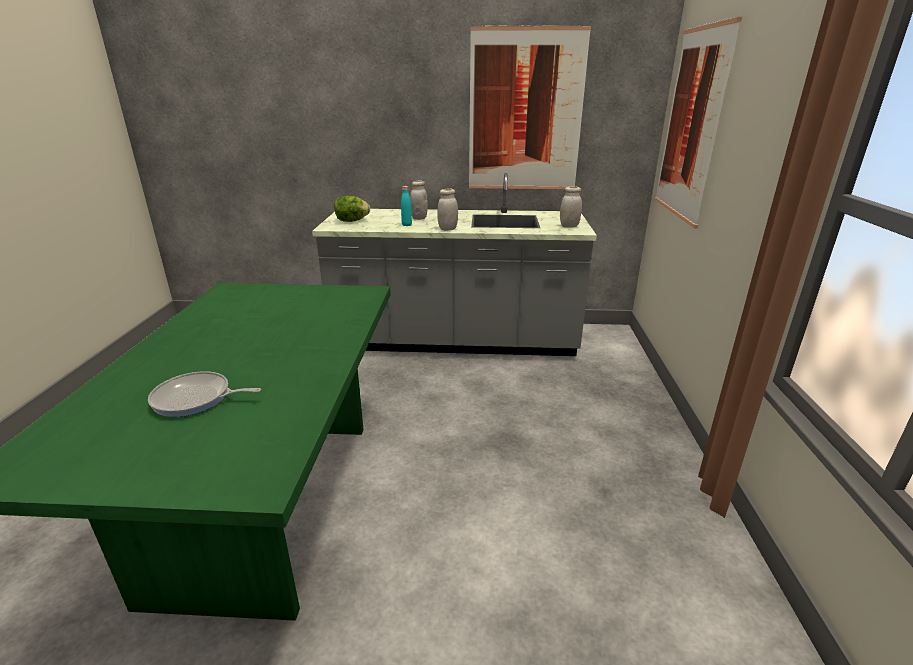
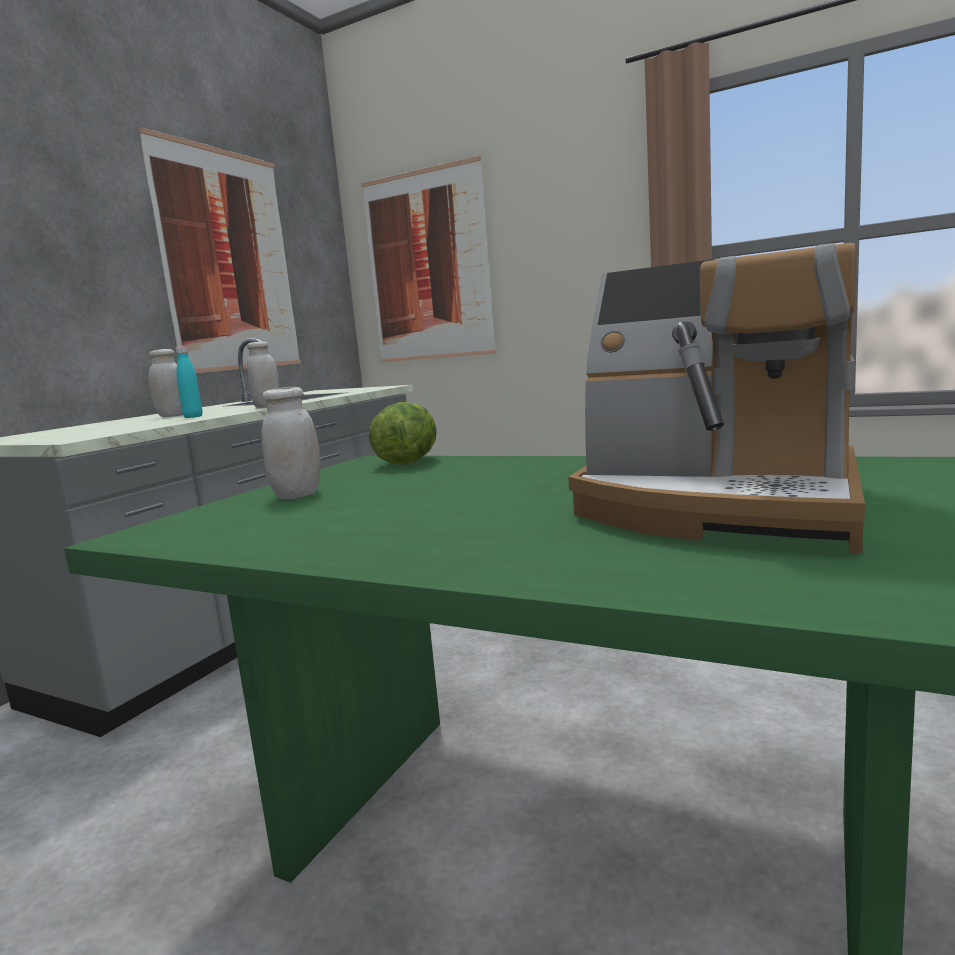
camera: 65 degrees left, 15 degrees down
frying pan [148,371,261,417] -> coffee machine [568,243,865,554]
lettuce [335,195,370,222] -> lettuce moved to [369,402,437,464]
white jar [560,186,582,228] -> white jar moved to [262,387,320,499]

